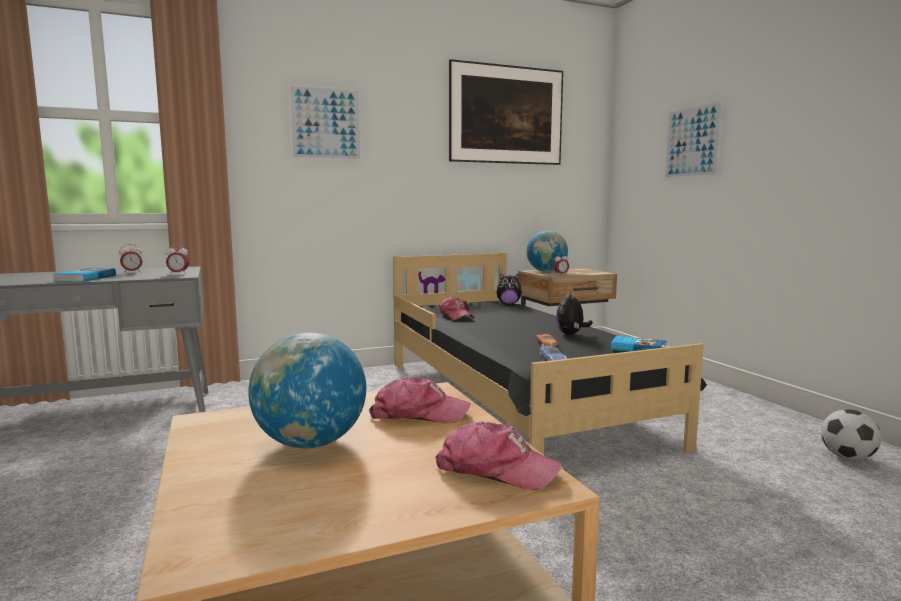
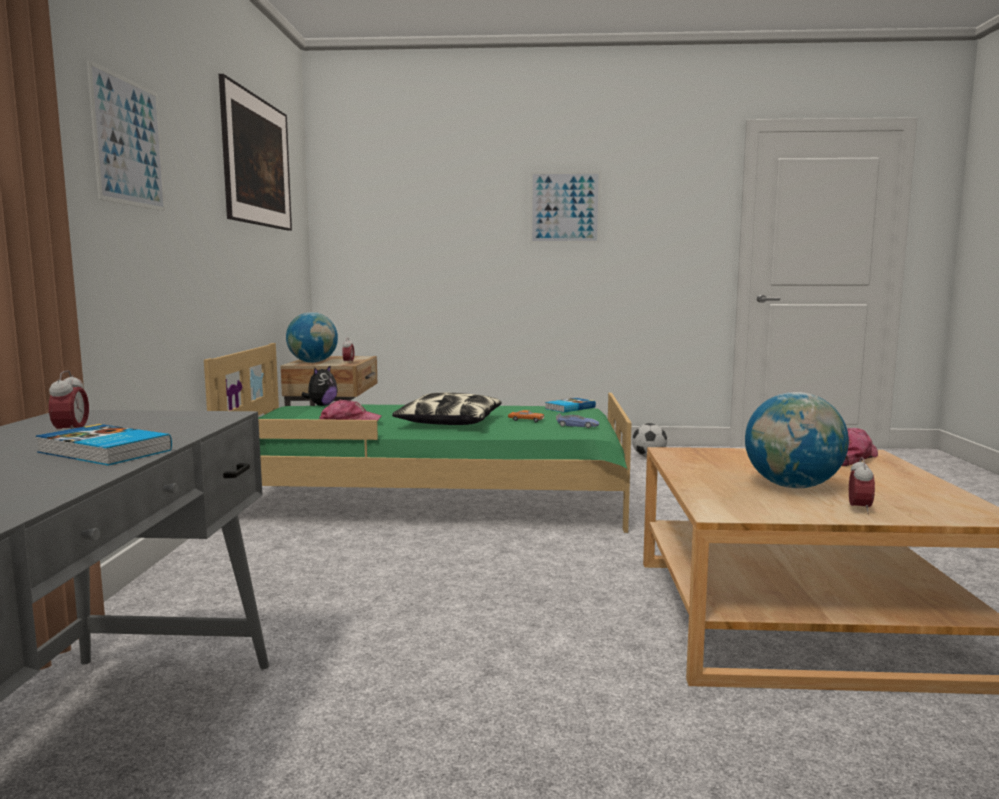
camera: 65 degrees left, 0 degrees up
alarm clock [166,245,190,274] -> alarm clock moved to [849,457,875,514]
cap [369,377,470,423] -> none
black bed [393,252,707,455] -> green bed [204,343,632,533]
plush toy [556,292,593,335] -> none
picture [664,99,723,180] -> picture moved to [530,171,601,243]
none -> pillow [392,393,502,425]

